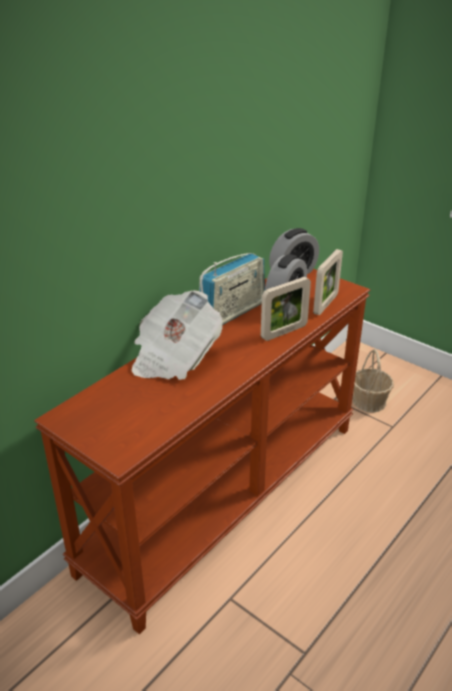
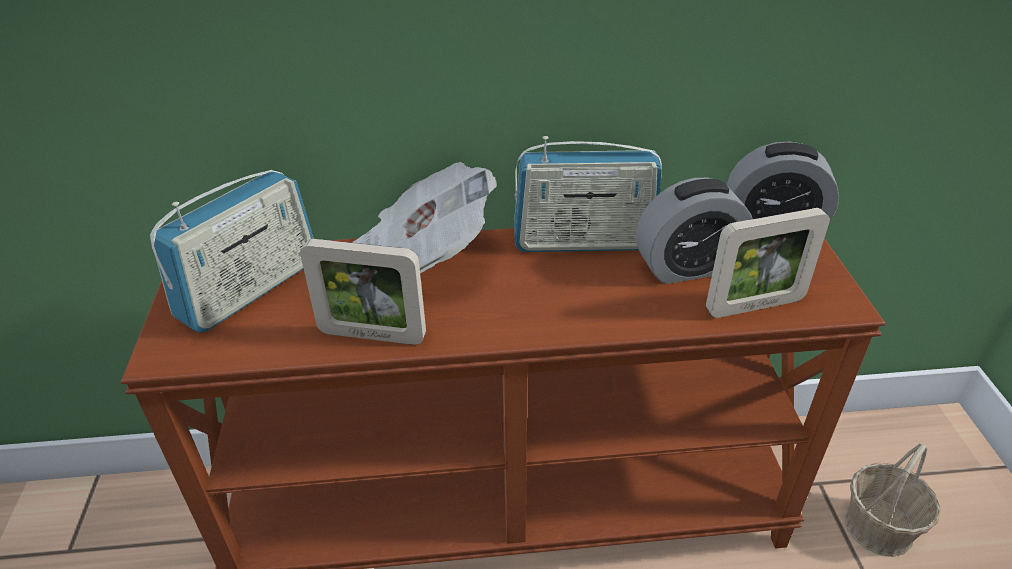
camera: 45 degrees right, 5 degrees up
picture frame [261,277,311,341] -> picture frame moved to [300,239,426,345]
none -> radio [150,170,314,333]

